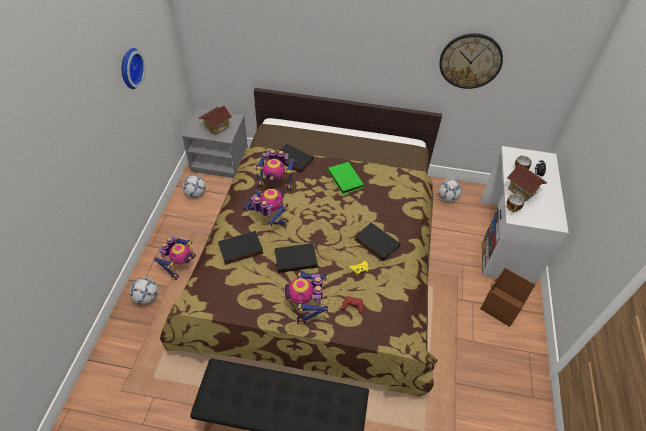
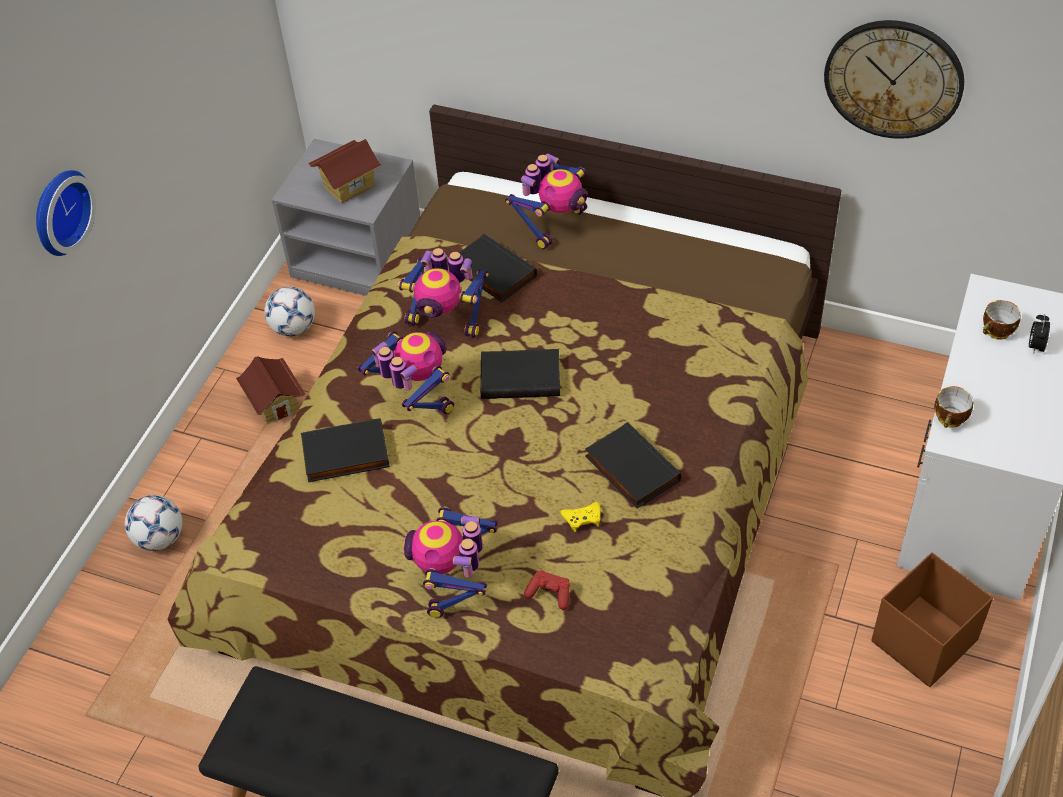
camera: 15 degrees right, 0 degrees up
wall clock [122,48,146,89] -> wall clock moved to [36,170,96,256]
toy robot [153,236,196,280] -> toy robot moved to [505,153,587,249]
black book [275,243,318,273] -> black book moved to [480,349,560,399]
green book [328,162,364,195] -> none
football [439,179,462,202] -> none
toy house [507,166,547,201] -> toy house moved to [236,356,305,424]

